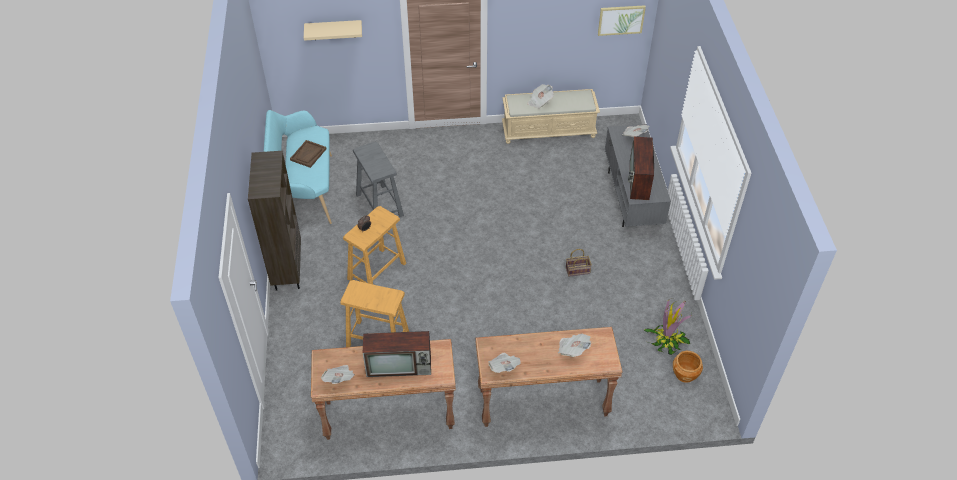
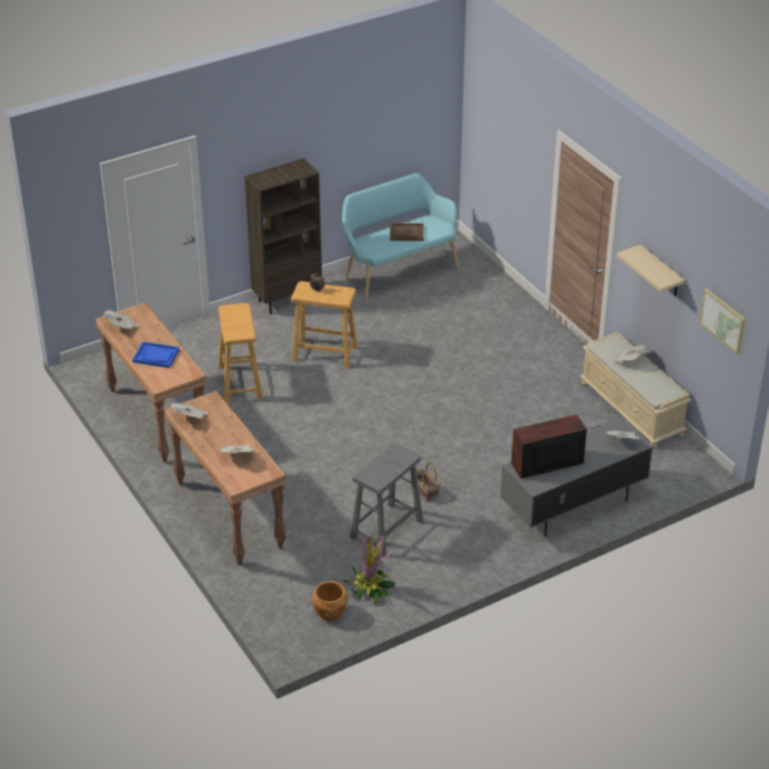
camera: 65 degrees right, 10 degrees down
beige shelf [304,20,362,41] -> beige shelf moved to [617,245,685,296]
grey stool [353,142,404,217] -> grey stool moved to [350,443,423,557]
television [363,331,431,377] -> blue tray [132,342,179,368]

